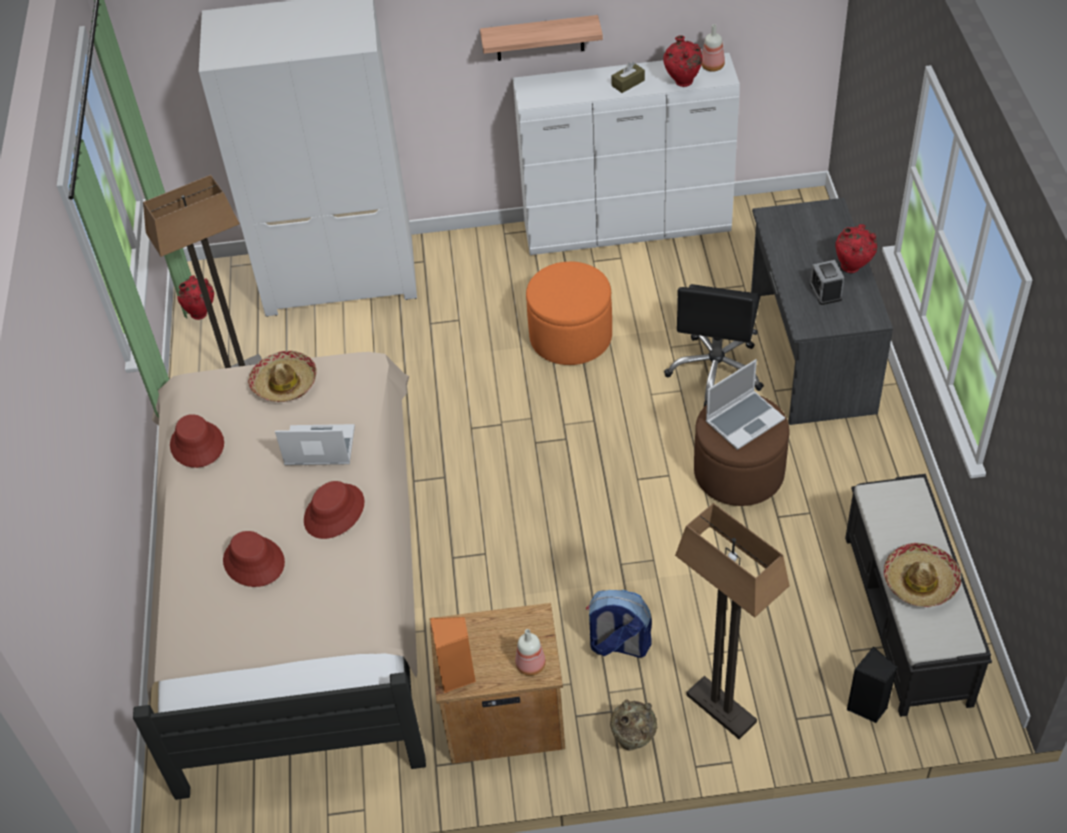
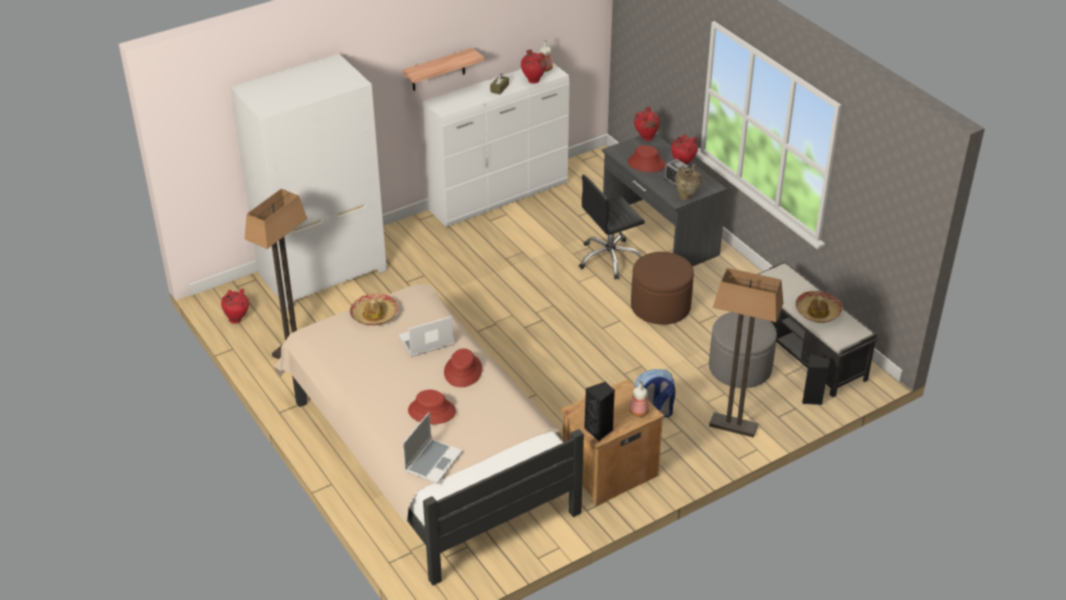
camera: 30 degrees left, 10 degrees down
red hat [170,414,224,468] -> red hat moved to [628,145,666,172]
orange speaker [430,617,476,693] -> black speaker [584,382,615,441]
orange ottoman [526,261,612,365] -> none
beige vase [610,699,657,750] -> beige vase moved to [675,164,702,200]
black office chair [664,284,764,407] -> black office chair turned 75 degrees clockwise [579,175,645,280]
laptop [706,359,785,450] -> laptop moved to [403,412,463,484]
none -> red vase [634,107,660,141]
none -> grey ottoman [709,312,777,388]

